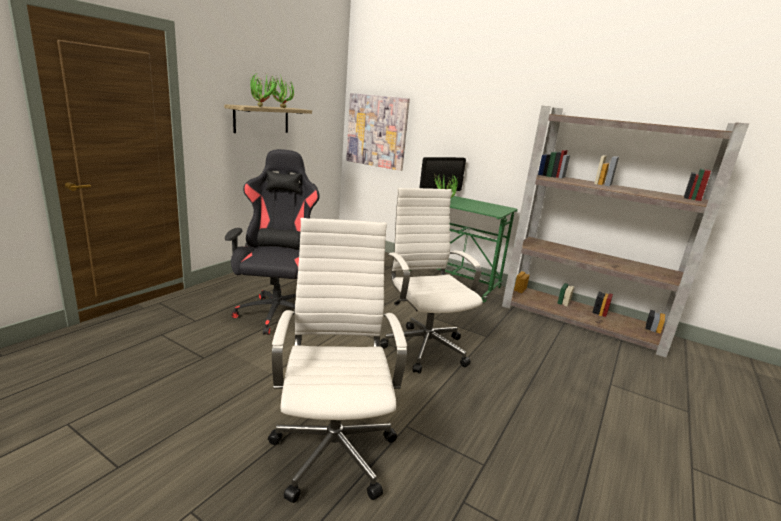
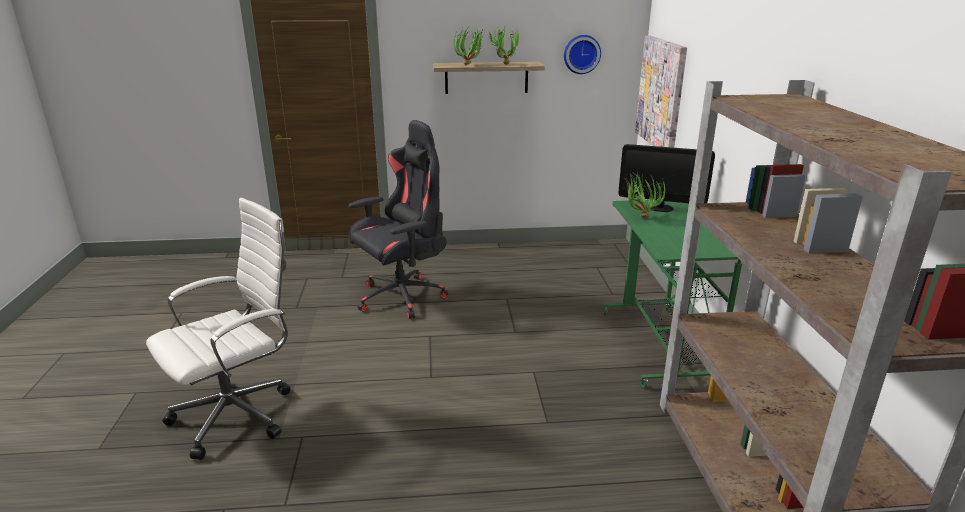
camera: 55 degrees right, 5 degrees up
white office chair [380,188,483,374] -> none
none -> wall clock [564,35,601,74]

